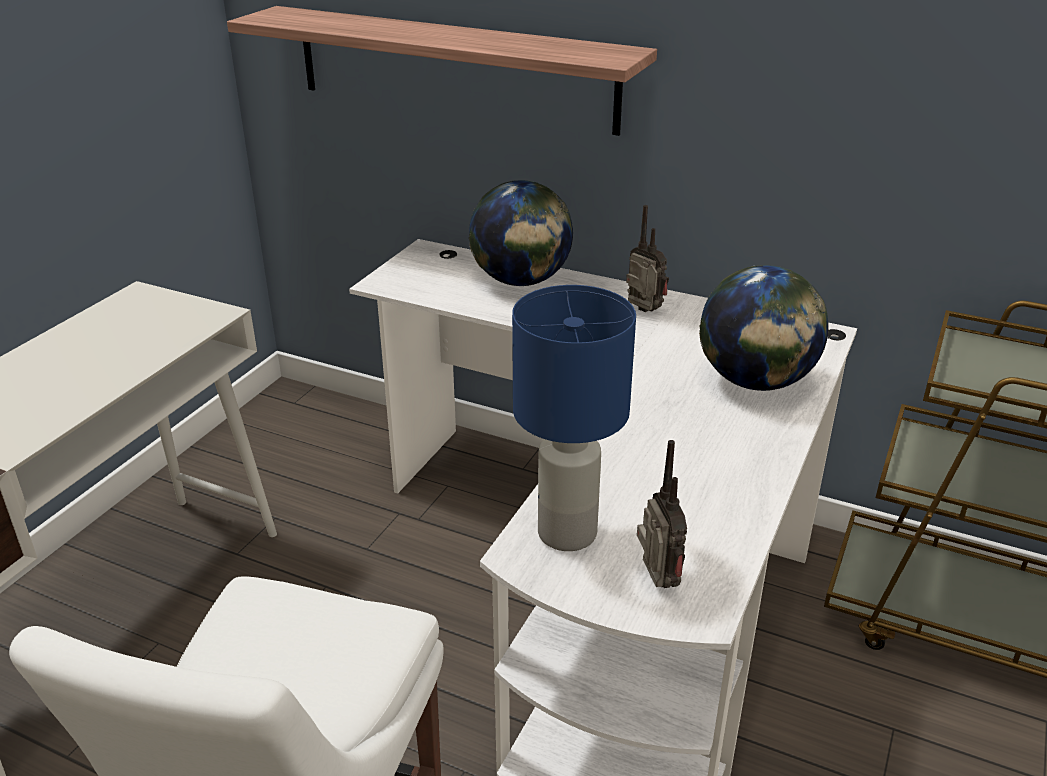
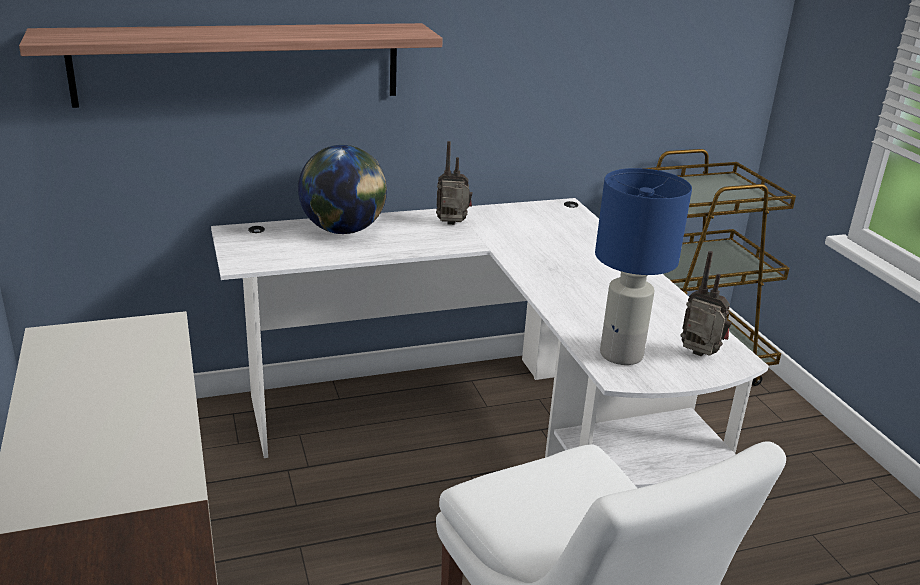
camera: 45 degrees left, 5 degrees down
globe [699,265,828,391] -> none

